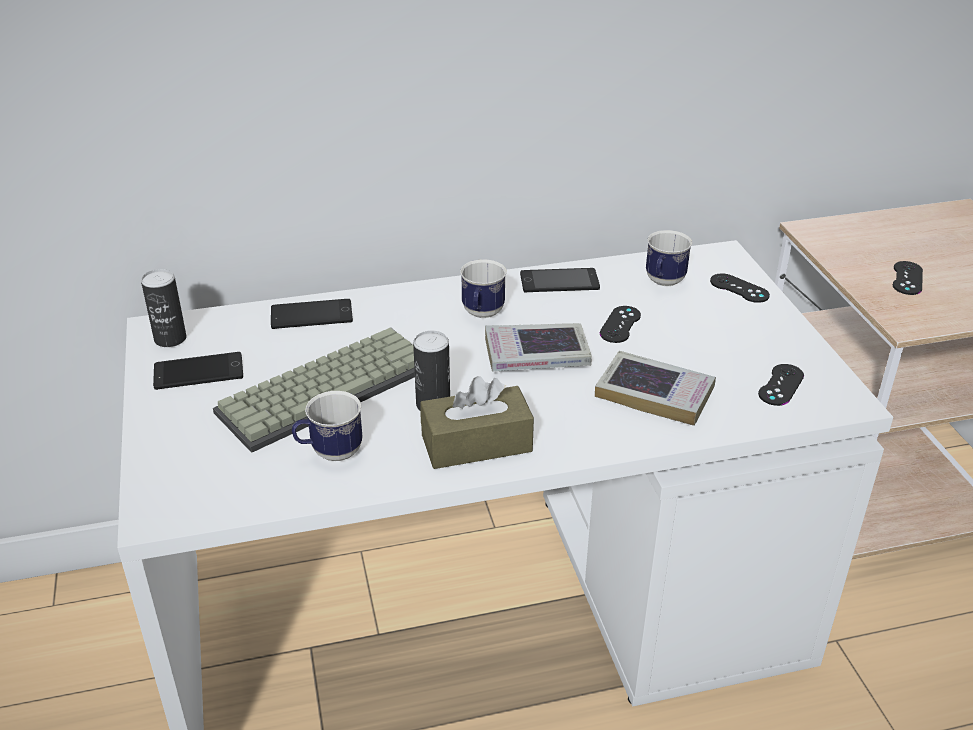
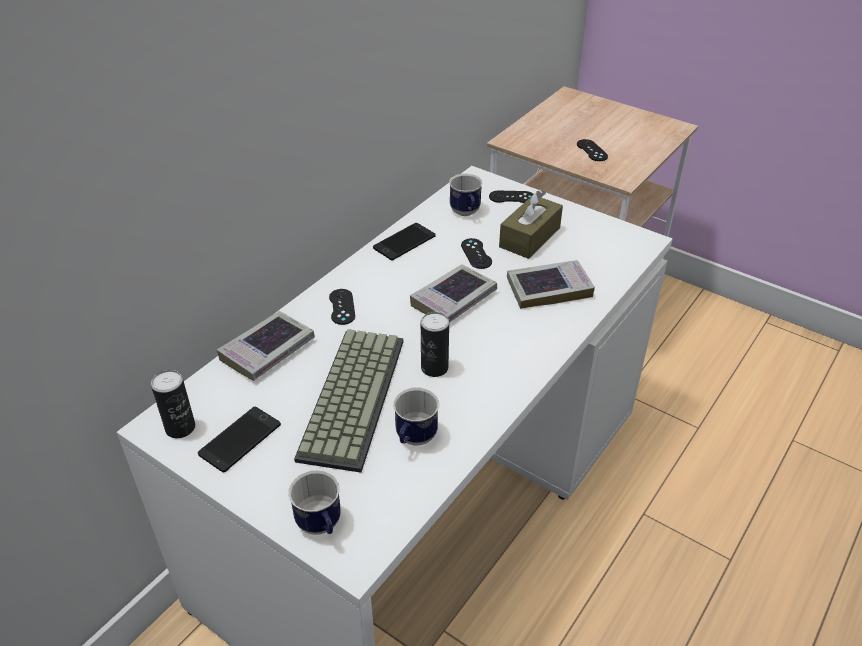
camera: 40 degrees left, 5 degrees up
phone [271,299,353,329] -> book [217,311,315,381]
brown tissue box [420,376,534,469] -> brown tissue box moved to [499,189,563,259]
mug [460,259,507,318] -> mug moved to [288,470,341,535]
black game controller [758,364,804,406] -> black game controller moved to [329,289,355,325]

